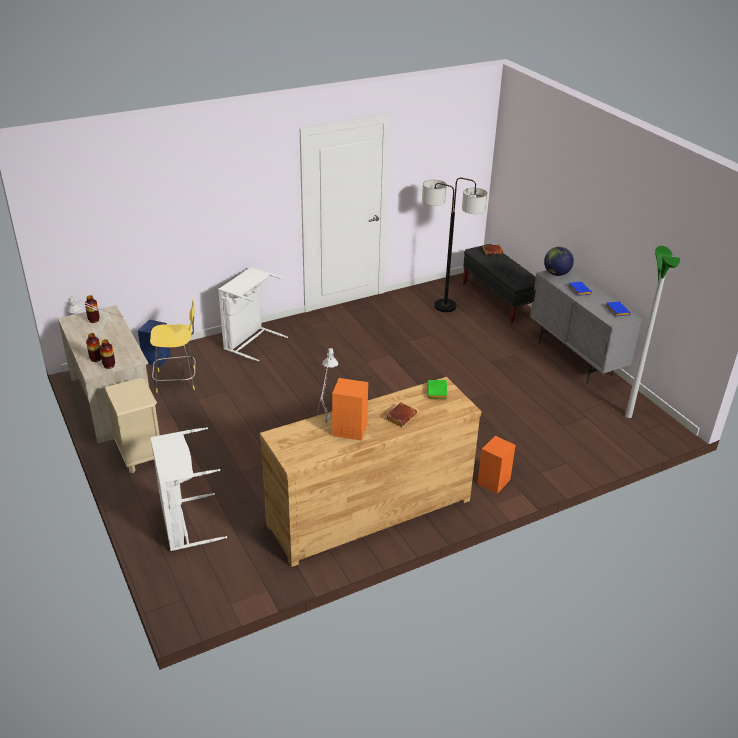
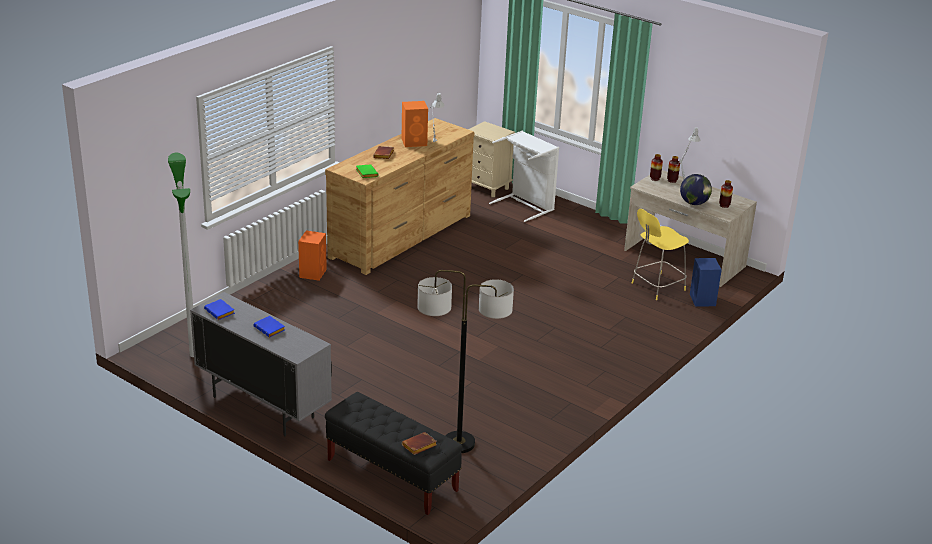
camera: 155 degrees right, 5 degrees down
beige nightstand [105,378,160,473] -> beige nightstand moved to [468,121,515,197]
white laundry basket [218,267,288,361] -> none
globe [544,247,574,276] -> globe moved to [680,174,712,205]

